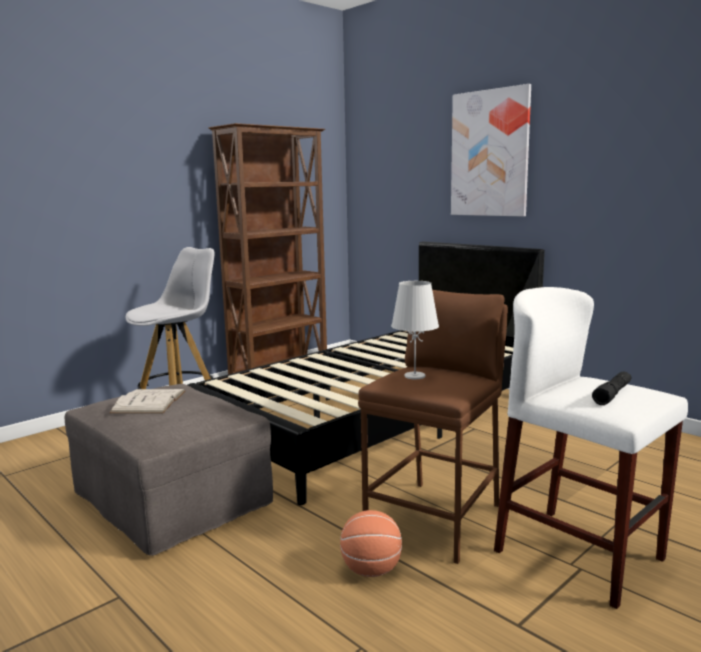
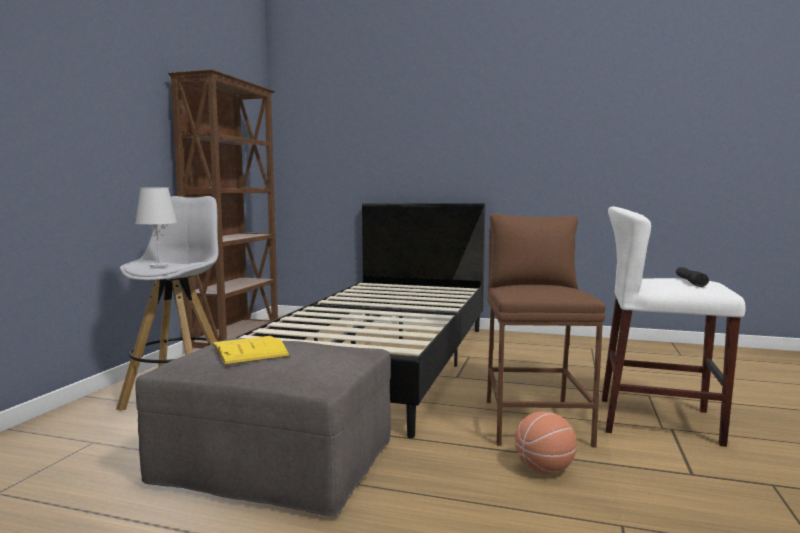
camera: 30 degrees left, 5 degrees down
white book [110,389,185,413] -> yellow book [212,336,290,365]
white table lamp [391,281,439,379] -> white table lamp moved to [135,187,177,267]
picture [451,84,531,217] -> none

